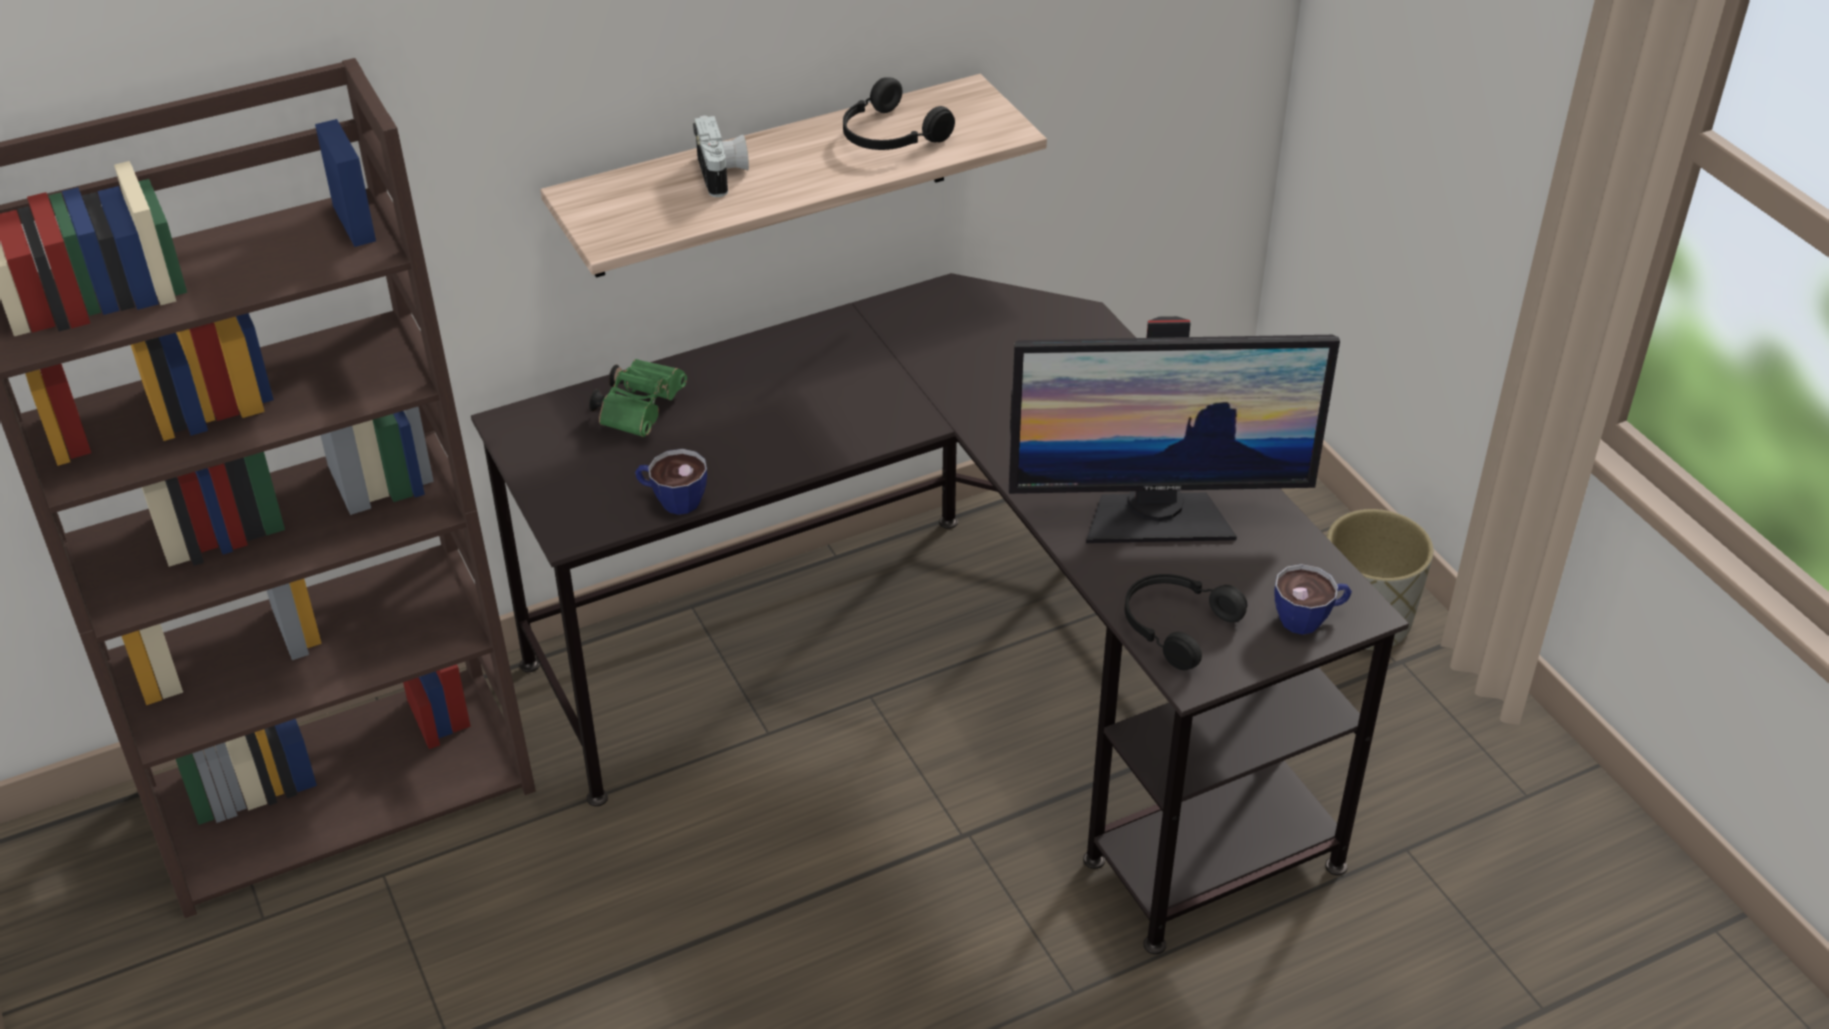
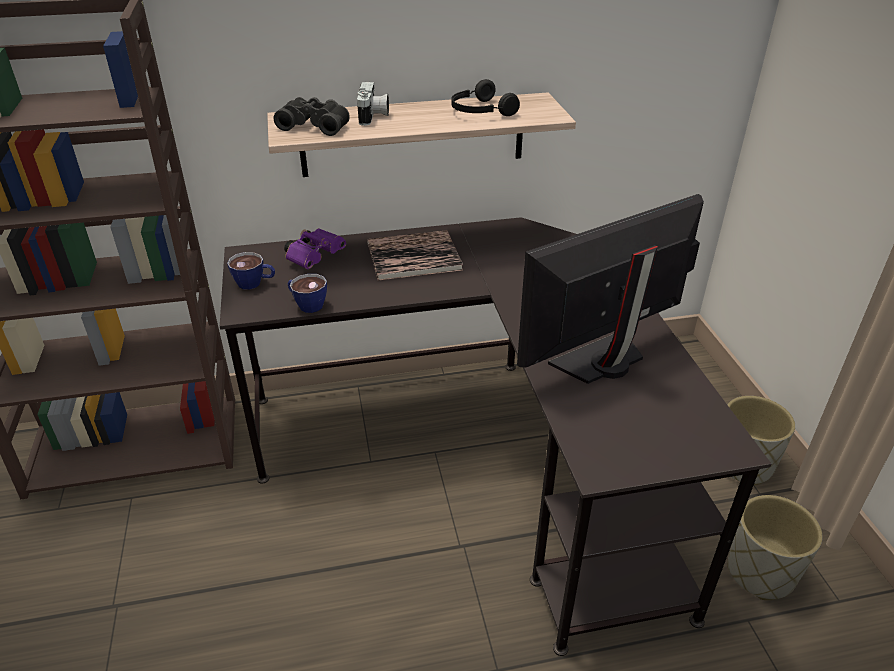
camera: 15 degrees right, 5 degrees down
green binoculars [589,359,687,437] -> purple binoculars [284,228,346,269]
monitor [1009,316,1340,543] -> monitor turned 135 degrees clockwise [517,194,704,384]
black headphones [1124,574,1247,670] -> none
cup [1274,564,1352,635] -> cup moved to [227,252,275,290]
none -> black binoculars [274,97,350,136]
none -> book [367,230,463,280]
none -> grey planter [727,495,822,600]

